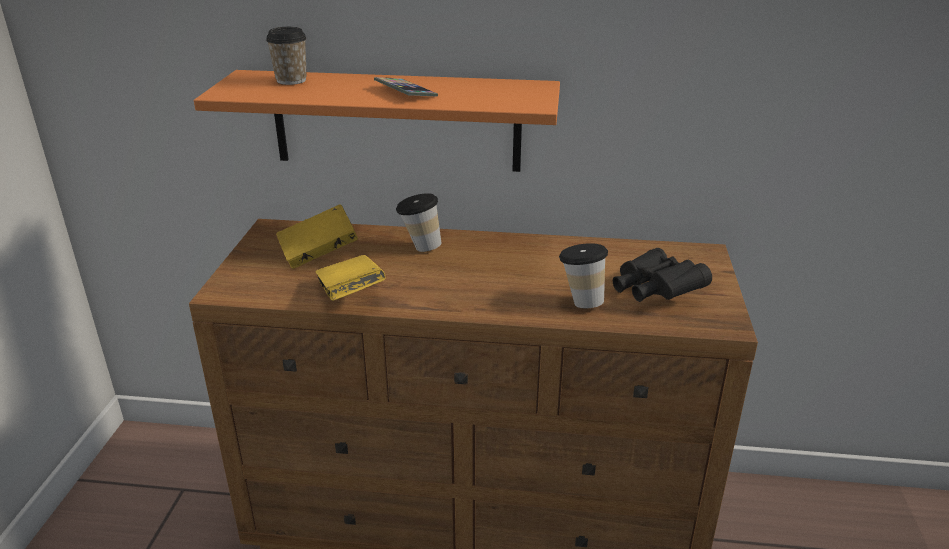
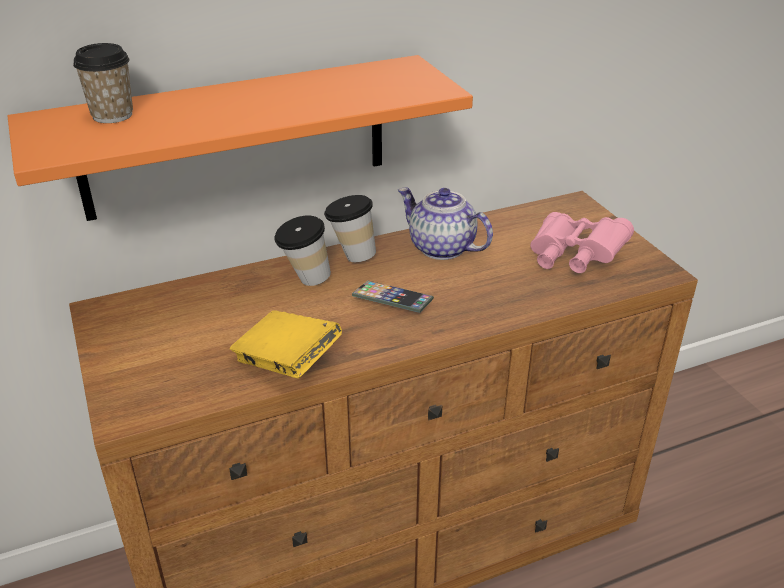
camera: 30 degrees left, 5 degrees up
yellow book [276,204,358,269] -> none
phone [374,77,438,97] -> phone moved to [352,281,434,313]
cup [559,243,608,308] -> cup moved to [324,195,376,262]
black binoculars [613,248,712,302] -> pink binoculars [530,212,634,273]
none -> teapot [398,188,493,260]

